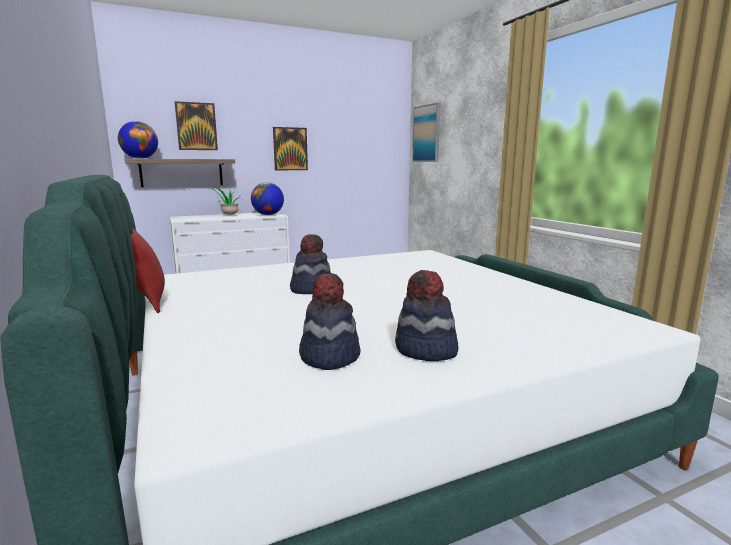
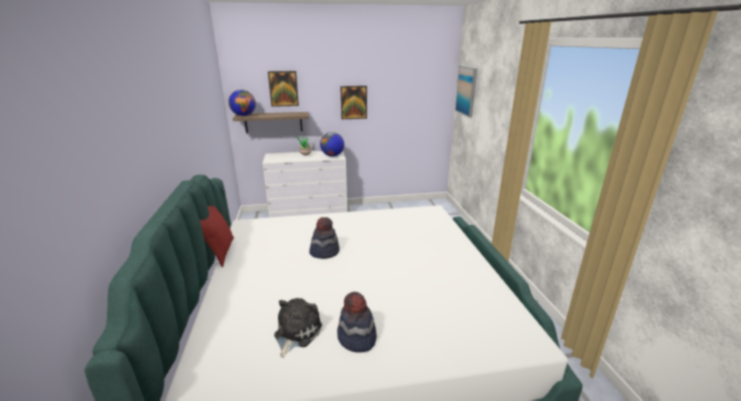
camera: 15 degrees right, 10 degrees up
hat [299,273,360,370] -> plush toy [274,298,322,358]

